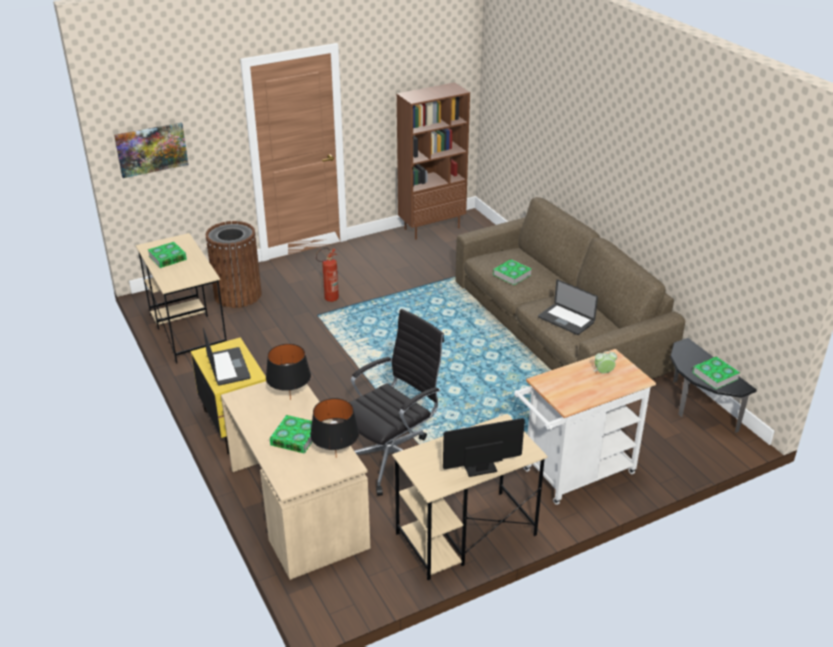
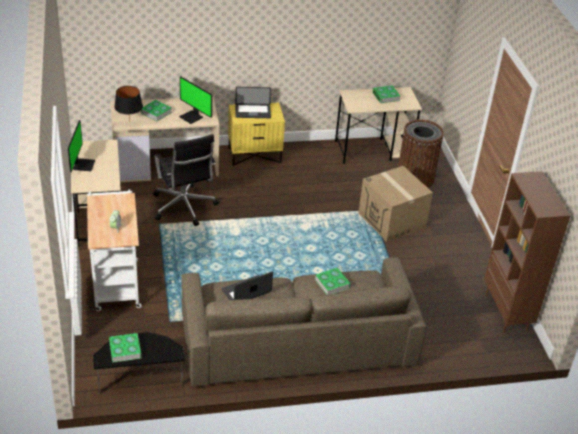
camera: 105 degrees right, 5 degrees up
picture [114,123,188,178] -> none
black table lamp [266,344,311,400] -> monitor [179,76,212,124]
fire extinguisher [316,247,339,302] -> cardboard box [358,166,433,242]

